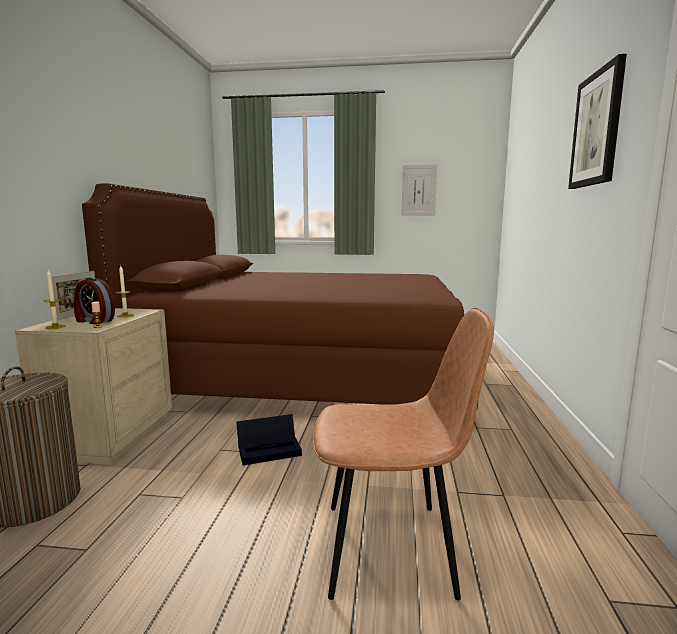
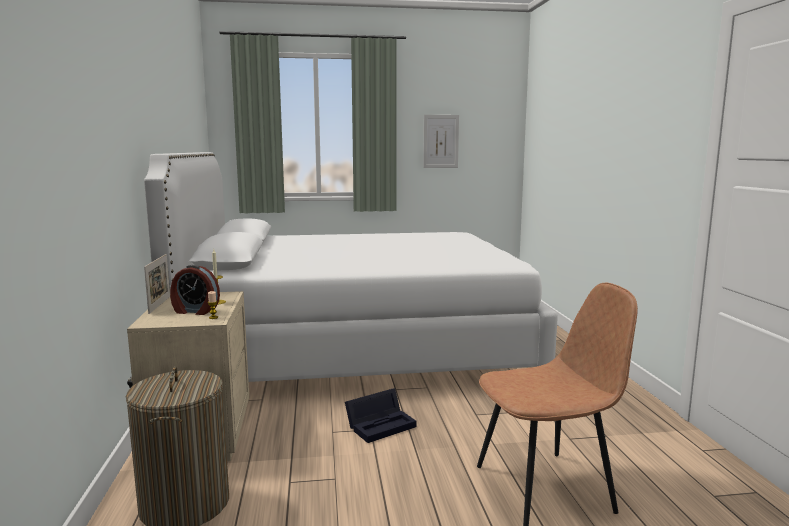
camera: 15 degrees left, 0 degrees up
candle [43,271,66,329] -> none
brown bed [82,183,478,408] -> white bed [144,152,558,382]
picture [568,54,627,189] -> none

